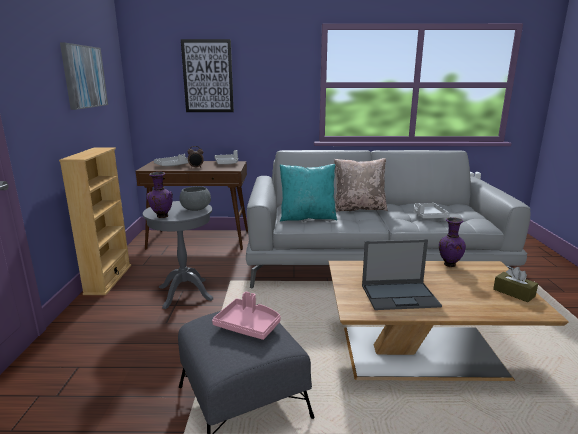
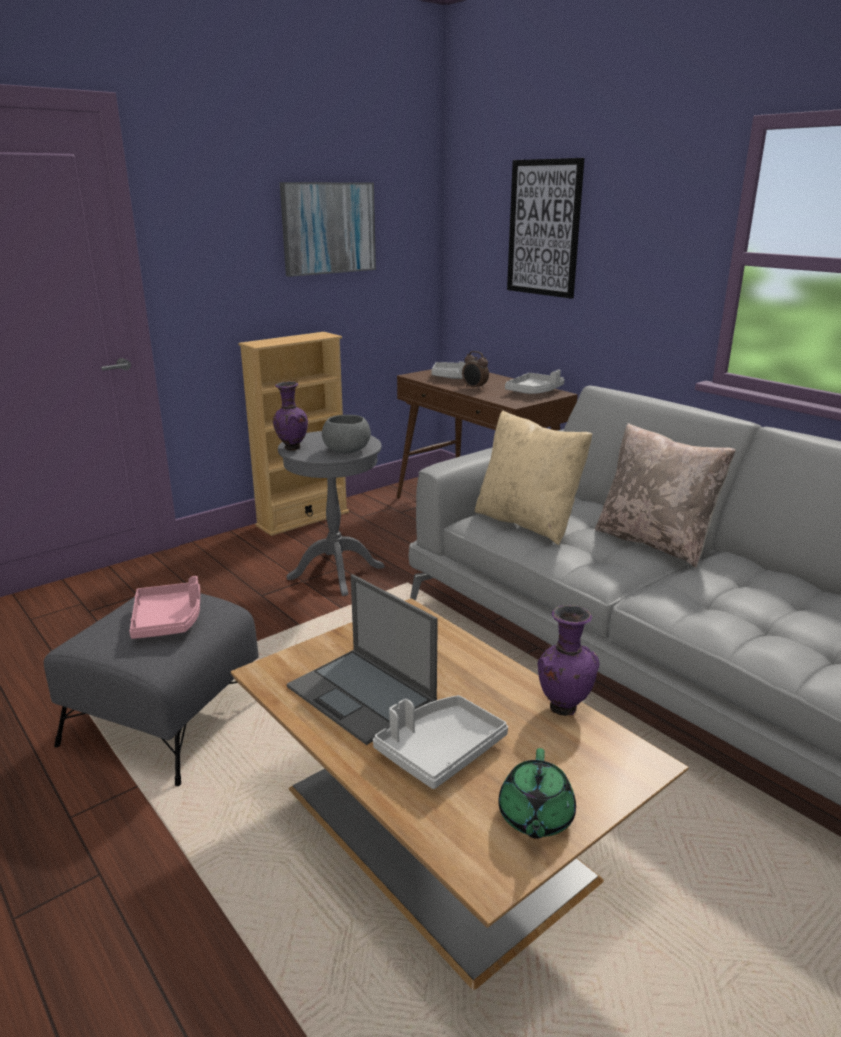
camera: 50 degrees right, 5 degrees up
turquoise pillow [280,164,337,222] -> beige pillow [475,410,593,545]
grey tray [414,203,449,218] -> grey tray moved to [373,695,508,789]
brown tissue box [493,267,538,302] -> green teapot [498,748,576,839]

